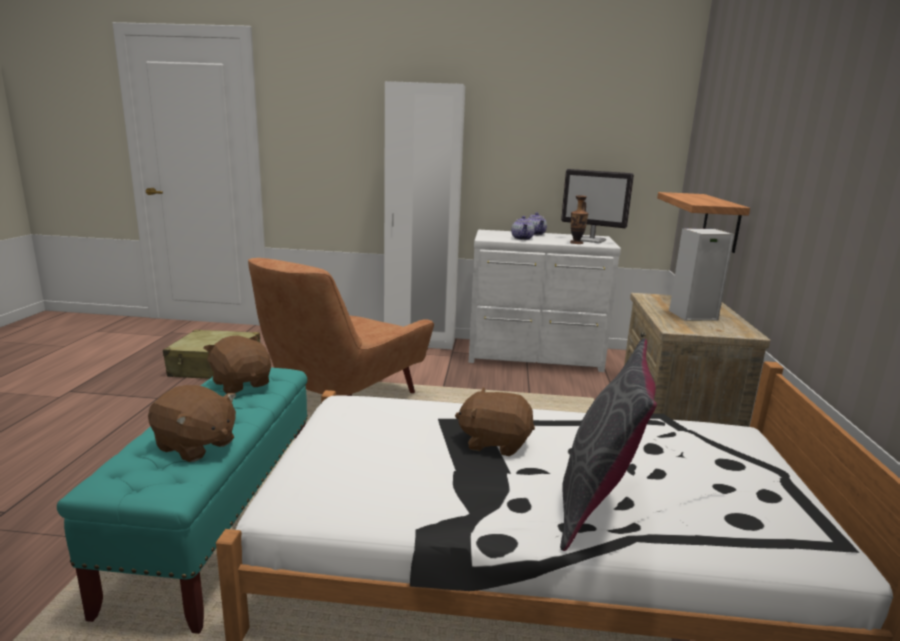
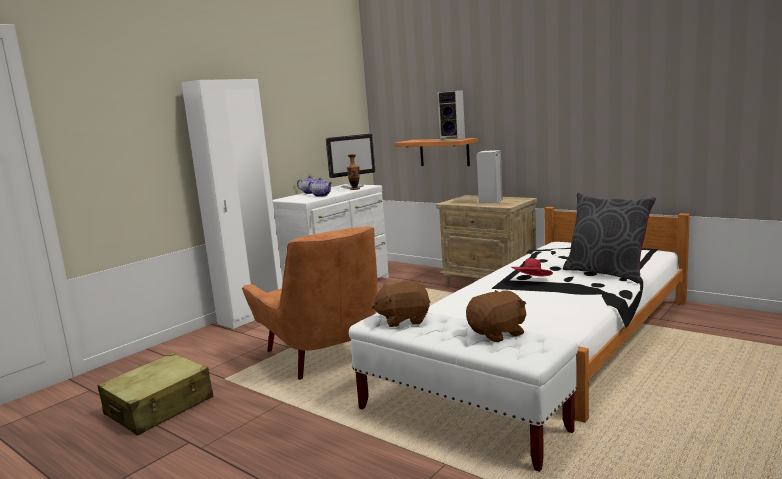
camera: 55 degrees left, 5 degrees down
turquoise bench [57,368,308,634] -> white bench [349,312,578,472]
brown plush toy [455,388,535,456] -> red hat [512,258,553,276]
none -> speaker [437,90,465,141]

